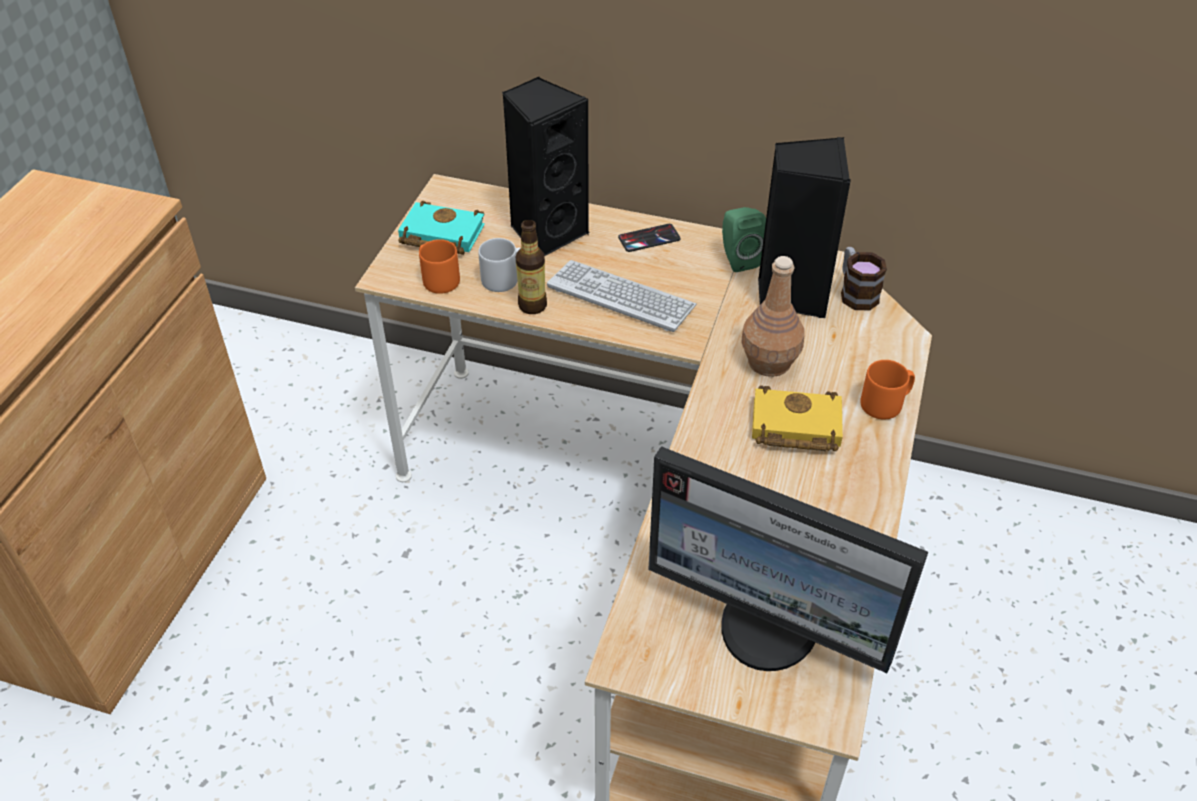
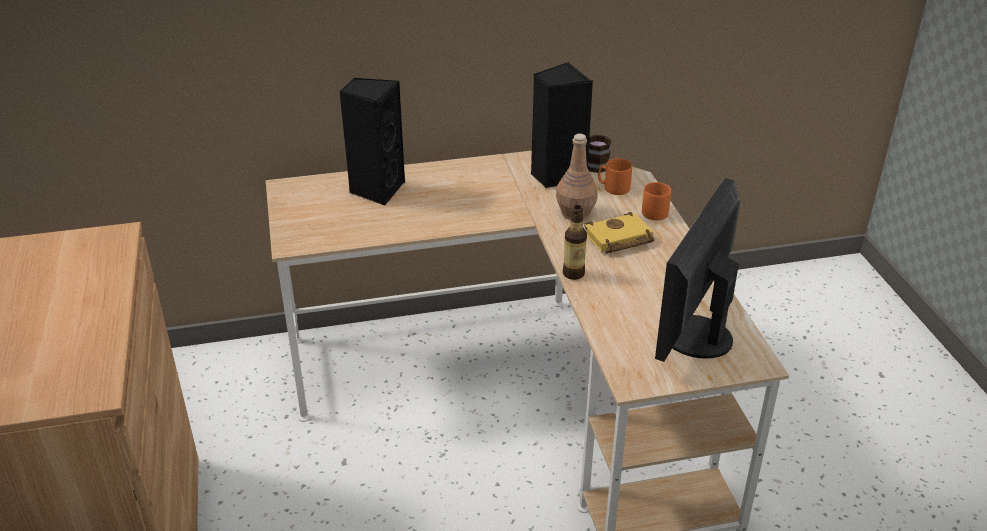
camera: 30 degrees left, 10 degrees down
turquoise book [398,201,485,255] -> none
orange mug [419,239,460,294] -> orange mug moved to [598,158,632,195]
grey mug [478,238,520,292] -> none
bottle [516,220,547,314] -> bottle moved to [563,205,587,280]
keyboard [547,260,697,332] -> none
phone [618,224,681,252] -> none
monitor [648,446,928,673] -> monitor turned 120 degrees clockwise [655,178,740,362]
green speaker [722,207,766,272] -> none

